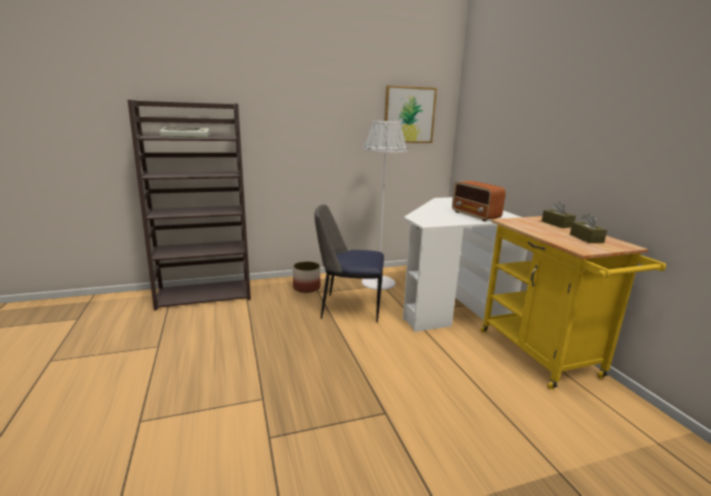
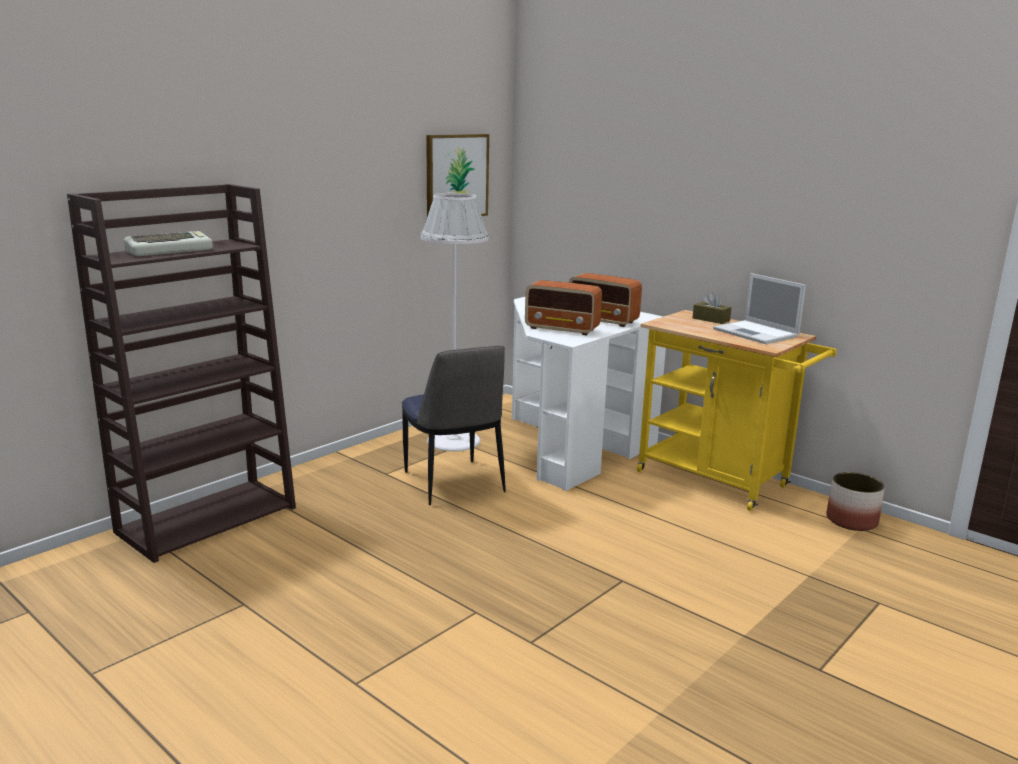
camera: 30 degrees left, 0 degrees up
planter [293,261,320,293] -> planter moved to [827,472,885,531]
chair [314,204,384,323] -> chair turned 90 degrees counterclockwise [402,346,506,505]
brown tissue box [570,213,607,243] -> laptop [713,273,806,344]
none -> radio [525,280,602,335]

